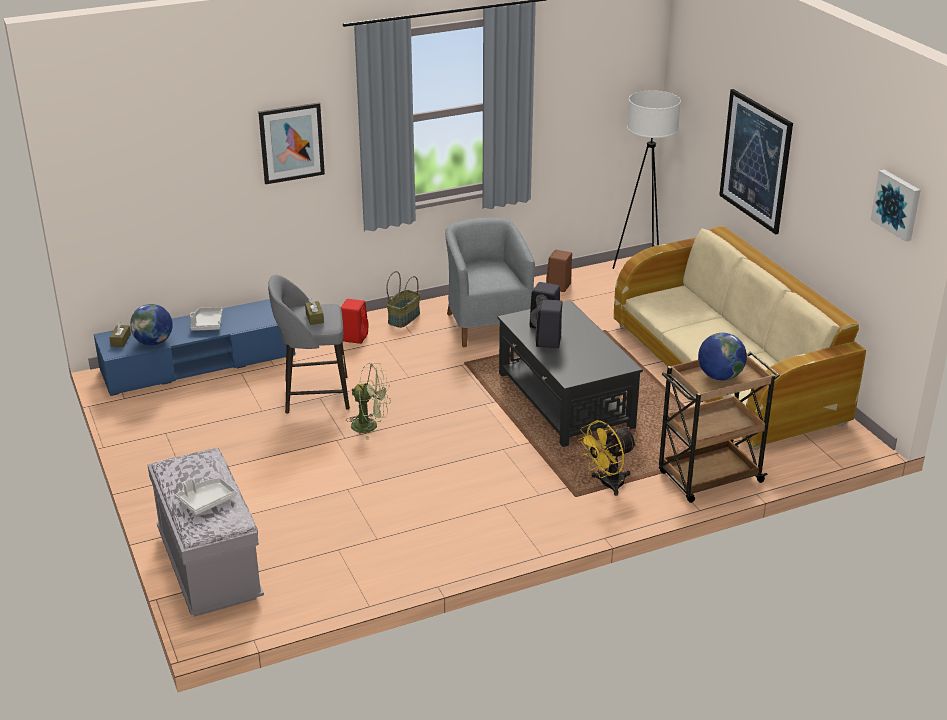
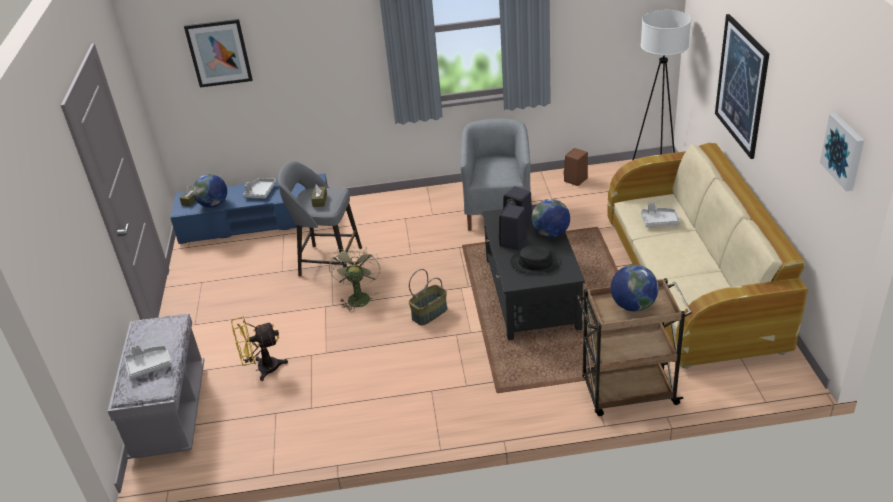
camera: 20 degrees right, 5 degrees up
picture [258,102,325,184] -> picture moved to [184,19,253,87]
red speaker [341,299,368,344] -> none
green fan [347,363,390,440] -> green fan turned 120 degrees counterclockwise [329,245,380,312]
basket [386,271,420,328] -> basket moved to [409,269,448,325]
yellow fan [577,420,637,496] -> yellow fan moved to [231,316,288,381]
none -> black hat [510,245,561,274]
none -> globe [531,199,570,238]
none -> grey tray [641,203,680,227]

